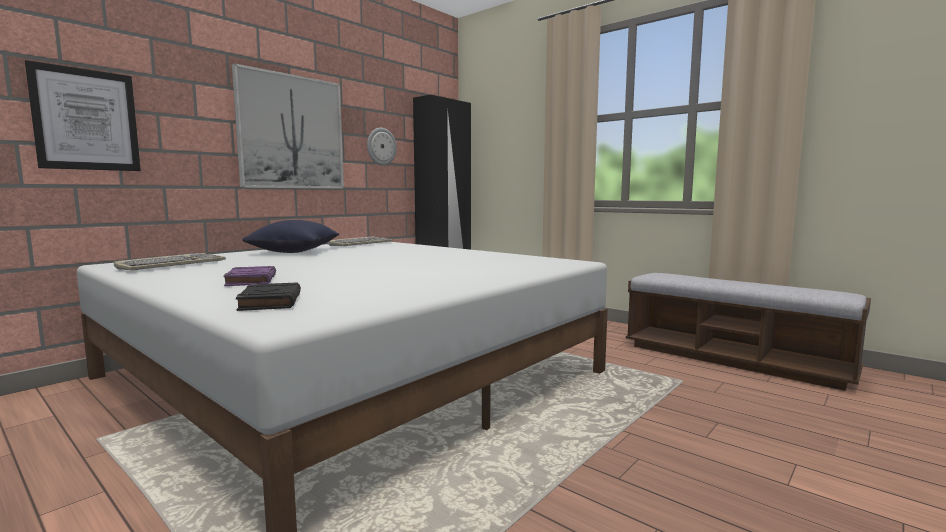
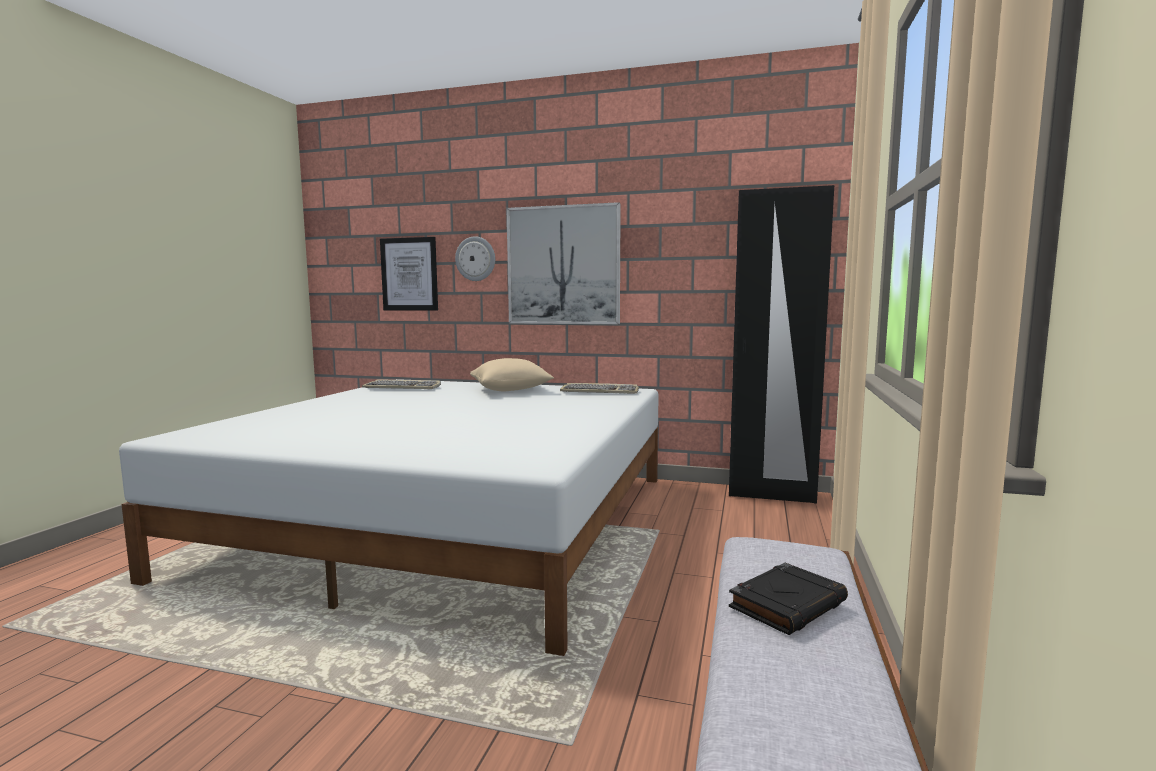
camera: 65 degrees right, 0 degrees up
purple book [223,266,276,286] -> none
black book [236,283,301,311] -> black book moved to [729,563,848,635]
blue pillow [242,220,339,253] -> beige pillow [470,358,554,392]
wall clock [367,128,397,166] -> wall clock moved to [455,236,495,281]

